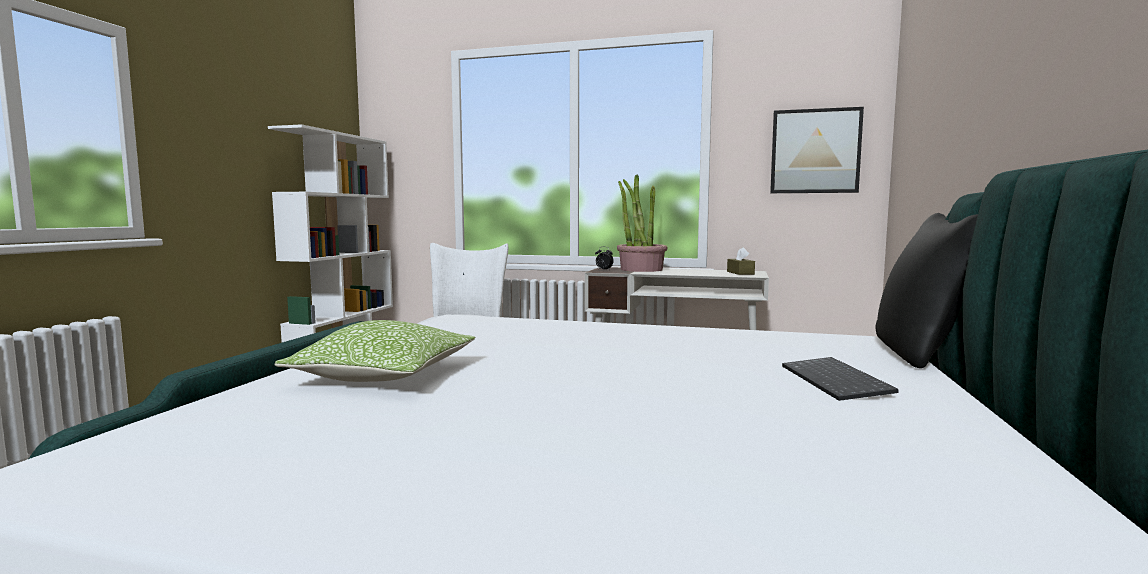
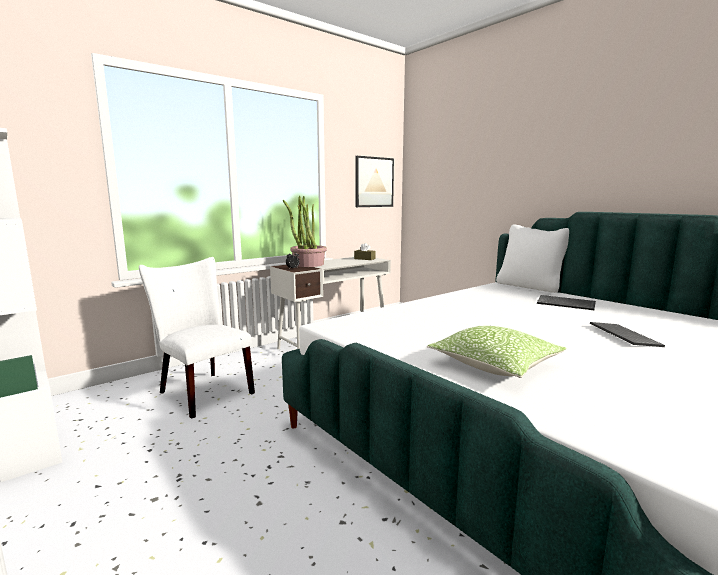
camera: 55 degrees left, 5 degrees up
black pillow [876,213,978,368] -> white pillow [496,224,569,293]
none -> keyboard [590,322,665,347]

